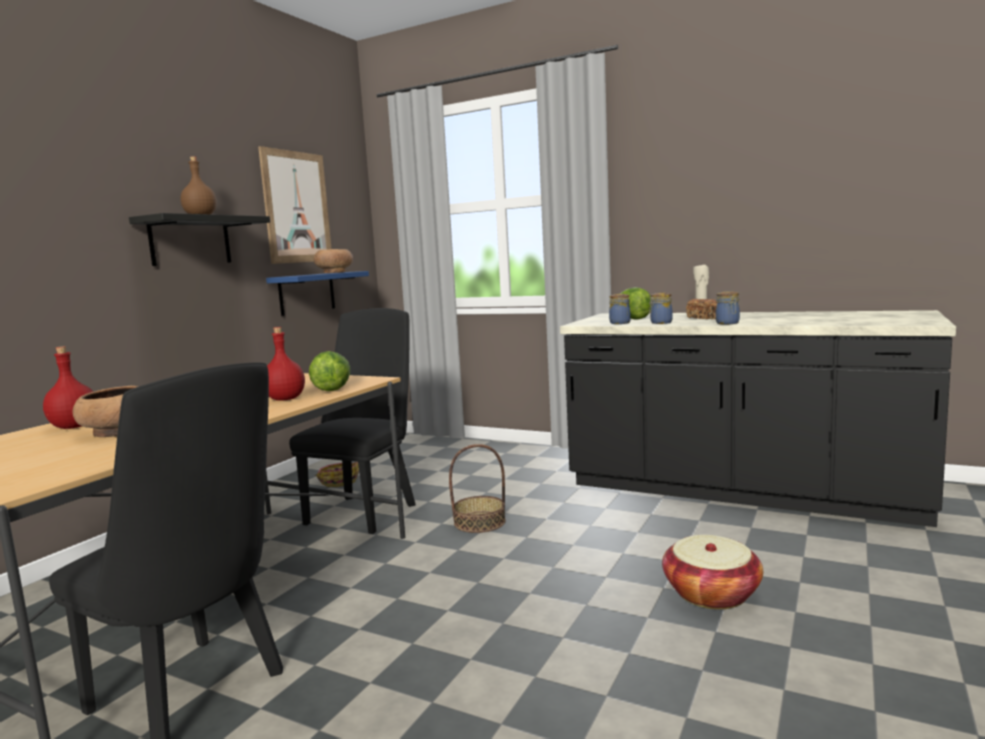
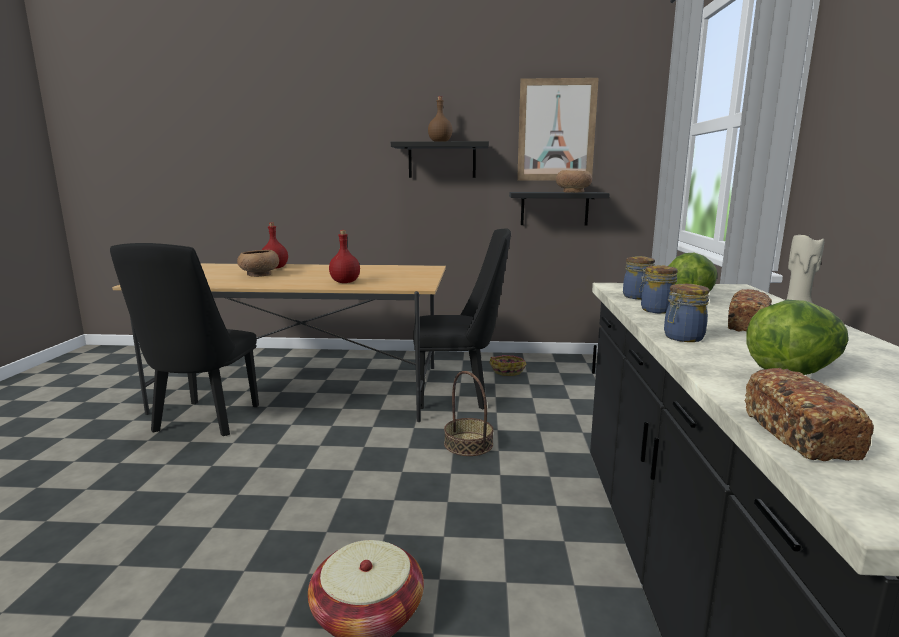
camera: 65 degrees right, 5 degrees up
blue shelf [266,271,369,316] -> black shelf [509,192,610,226]
lettuce [309,351,351,391] -> lettuce moved to [746,300,849,375]
none -> bread [745,368,874,461]

